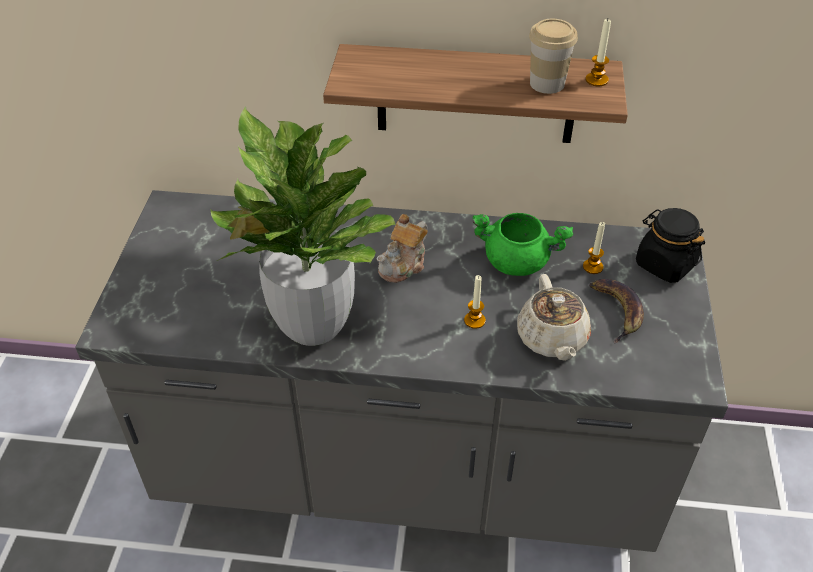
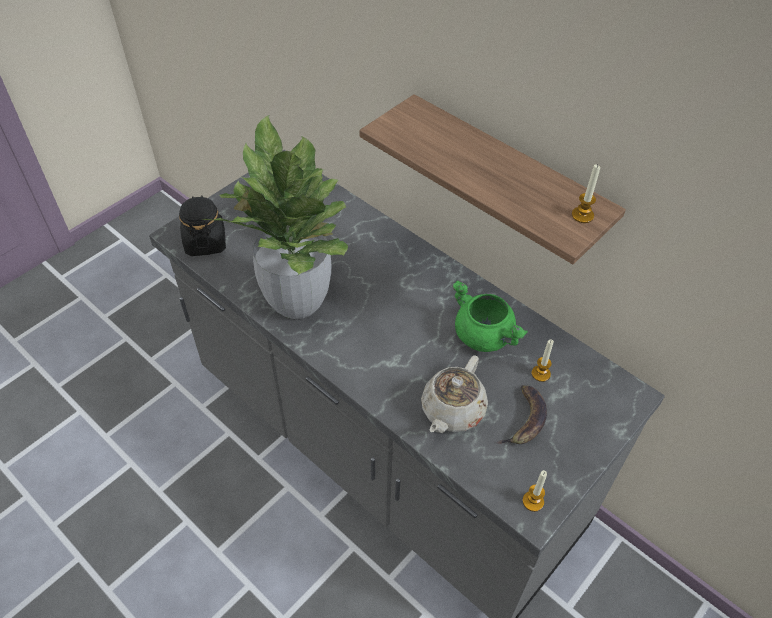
camera: 35 degrees right, 5 degrees up
teapot [377,214,428,283] -> none
candle [464,275,486,329] -> candle moved to [523,470,547,512]
cup [529,19,578,94] -> none
black jar [636,208,705,283] -> black jar moved to [179,195,226,256]

